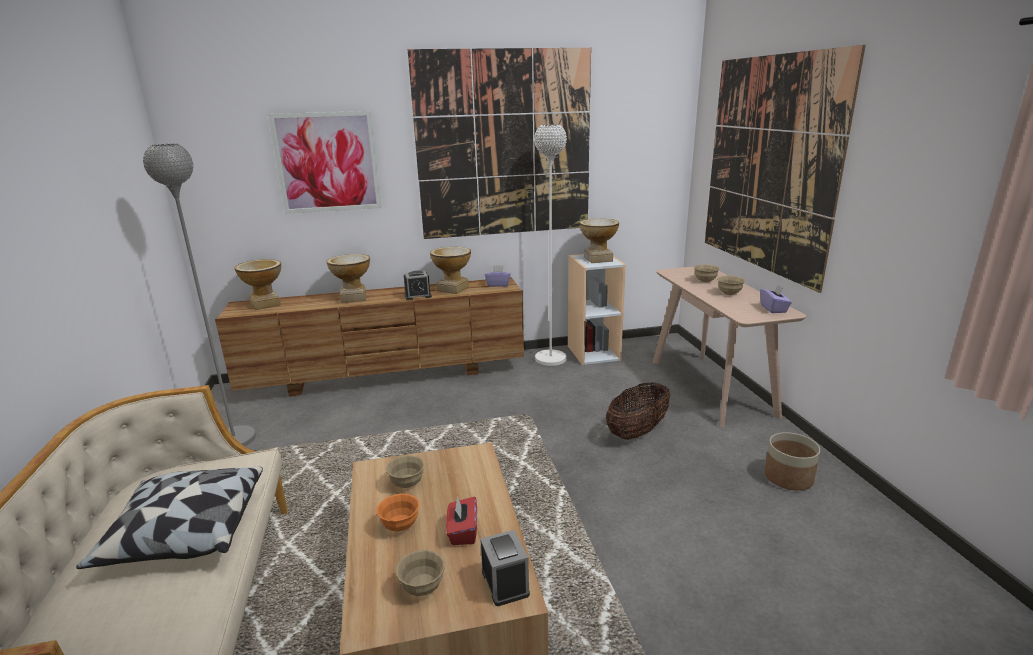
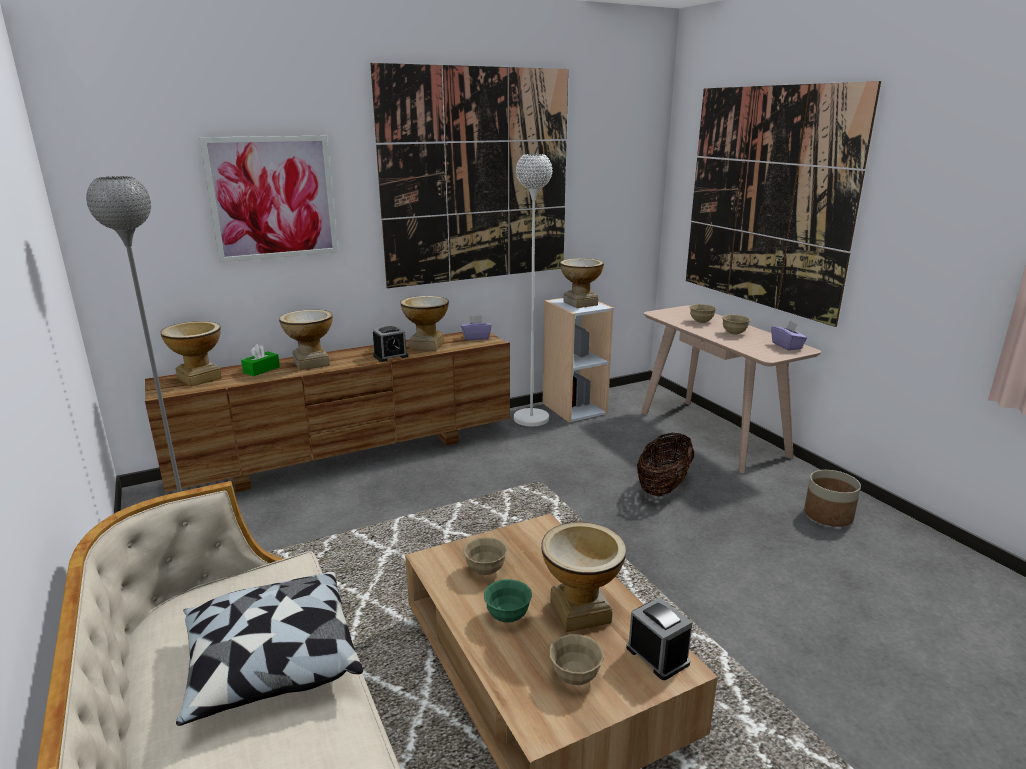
camera: 15 degrees left, 0 degrees up
orange bowl [377,493,420,532] -> green bowl [484,579,532,623]
red tissue box [446,497,477,545] -> vase [541,522,626,632]
none -> green tissue box [241,344,280,376]

